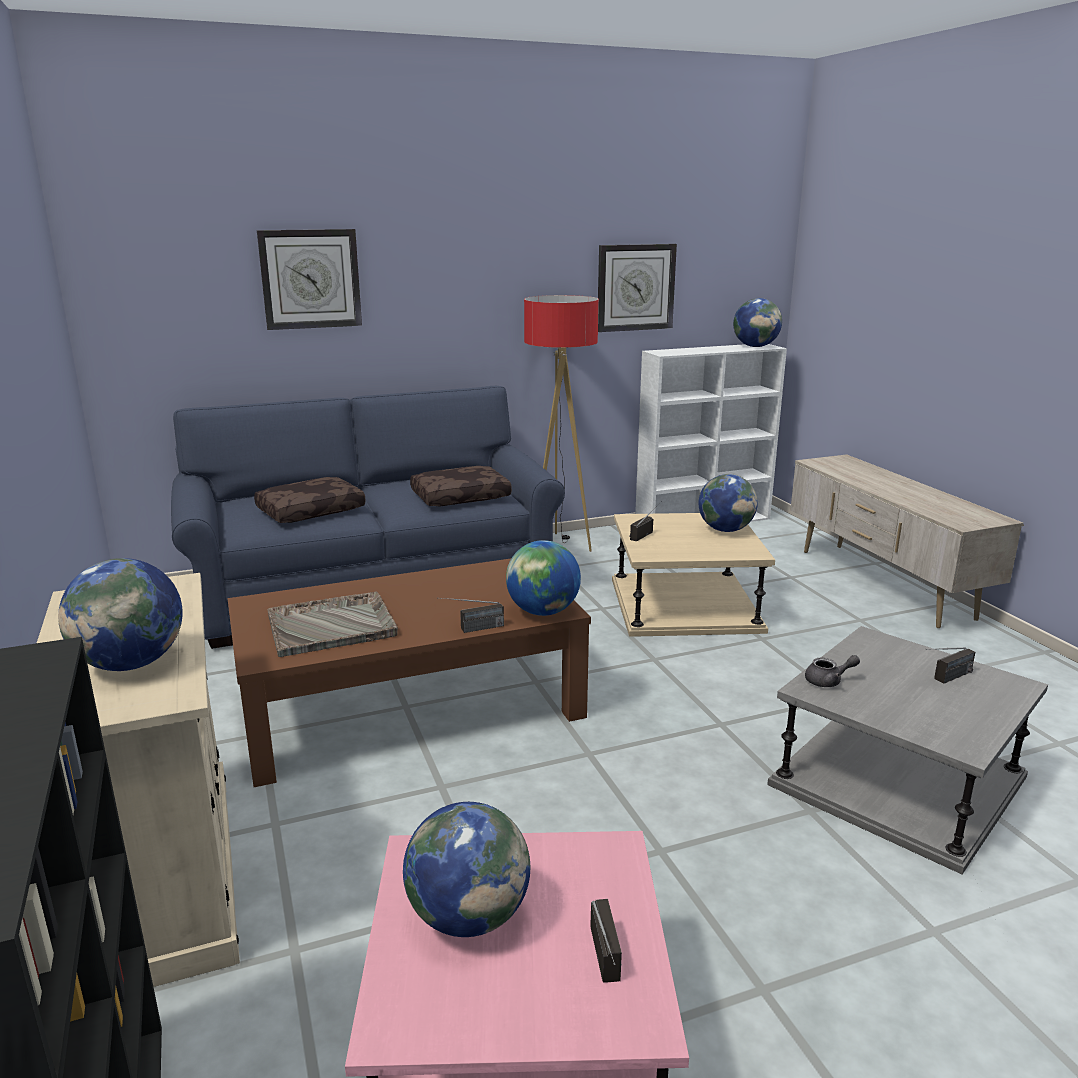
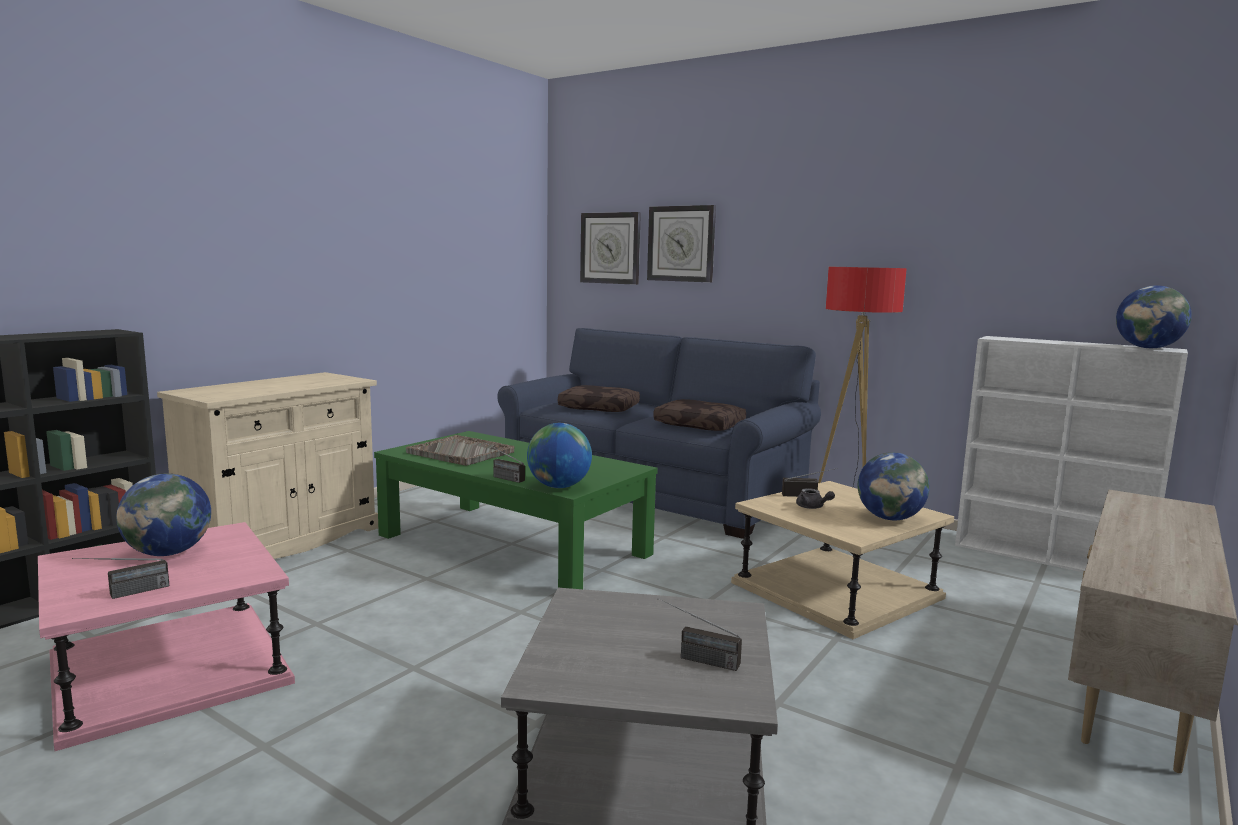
camera: 55 degrees right, 10 degrees down
globe [58,558,183,671] -> none
brown coffee table [227,559,591,787] -> green coffee table [374,431,658,589]
wall clock [598,244,677,332] -> wall clock moved to [580,212,641,285]
grey teapot [805,655,860,687] -> grey teapot moved to [796,488,835,509]

